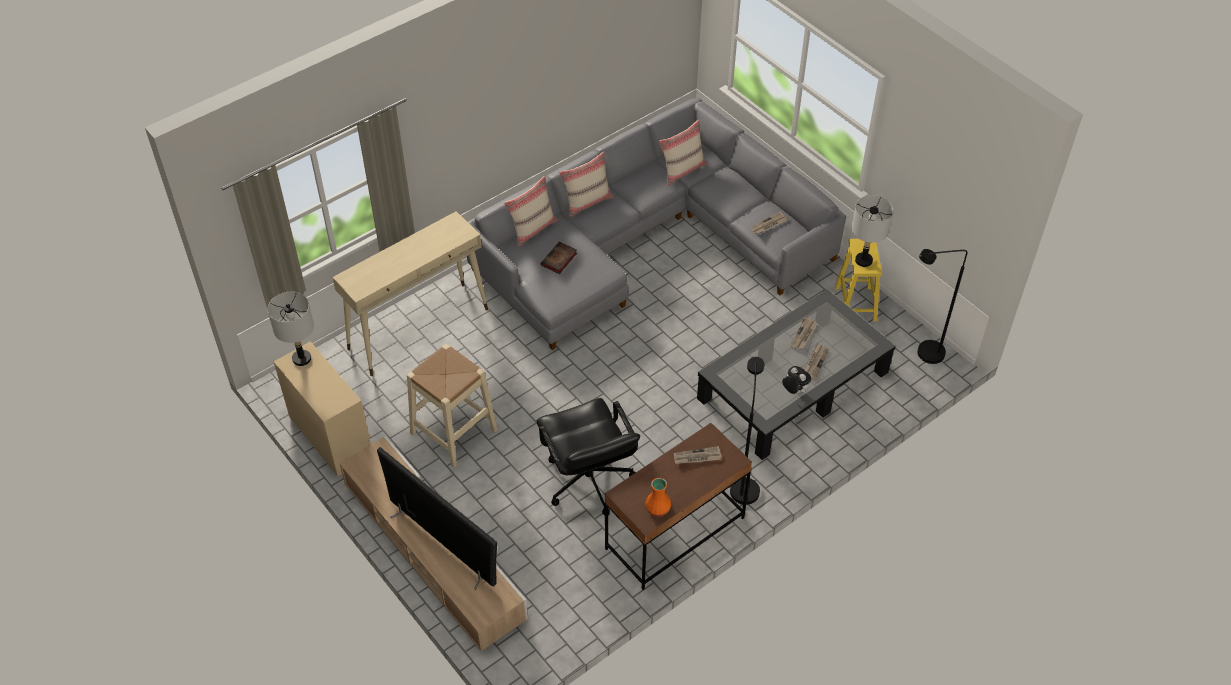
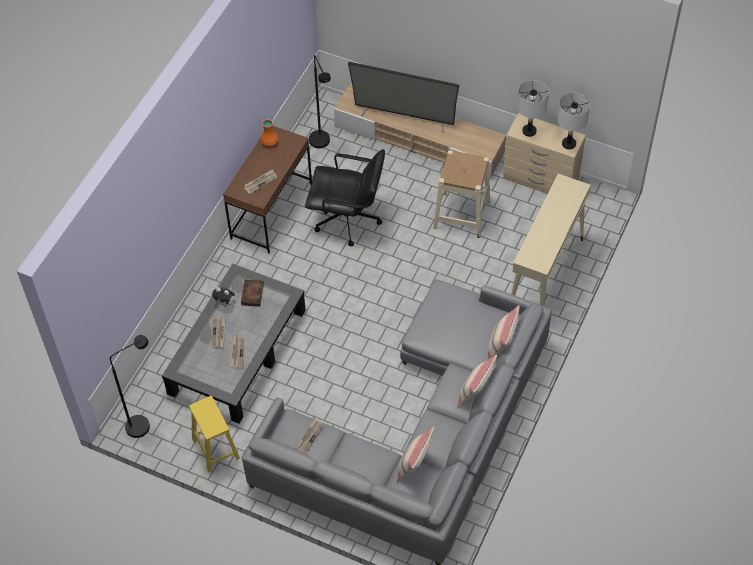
camera: 155 degrees right, 5 degrees up
black office chair [537,398,640,515] -> black office chair turned 150 degrees clockwise [305,149,385,246]
book [541,242,577,274] -> book moved to [241,280,264,306]
black floor lamp [730,357,764,505] -> black floor lamp moved to [309,55,331,148]
grey table lamp [851,195,893,267] -> grey table lamp moved to [517,80,549,137]

